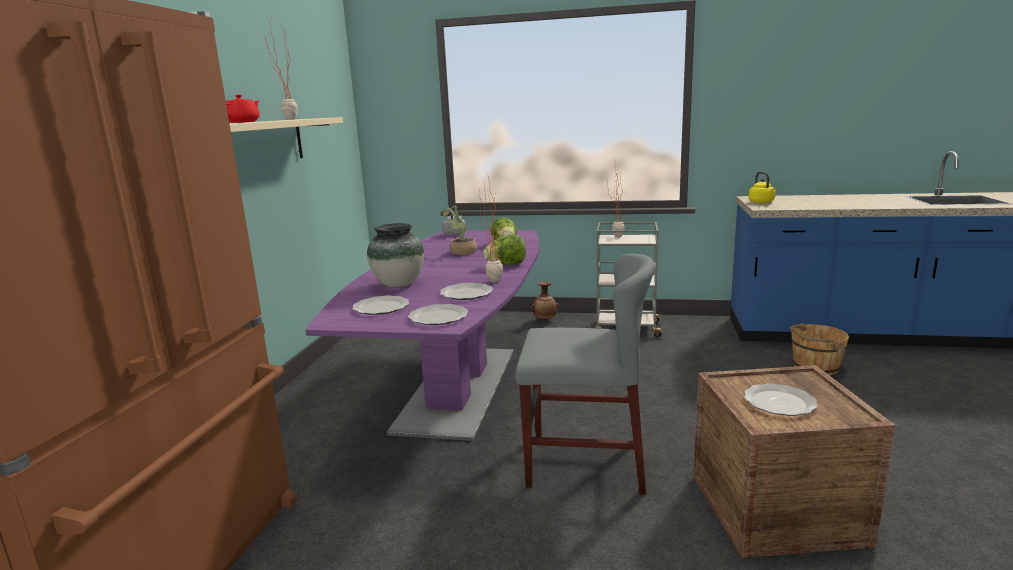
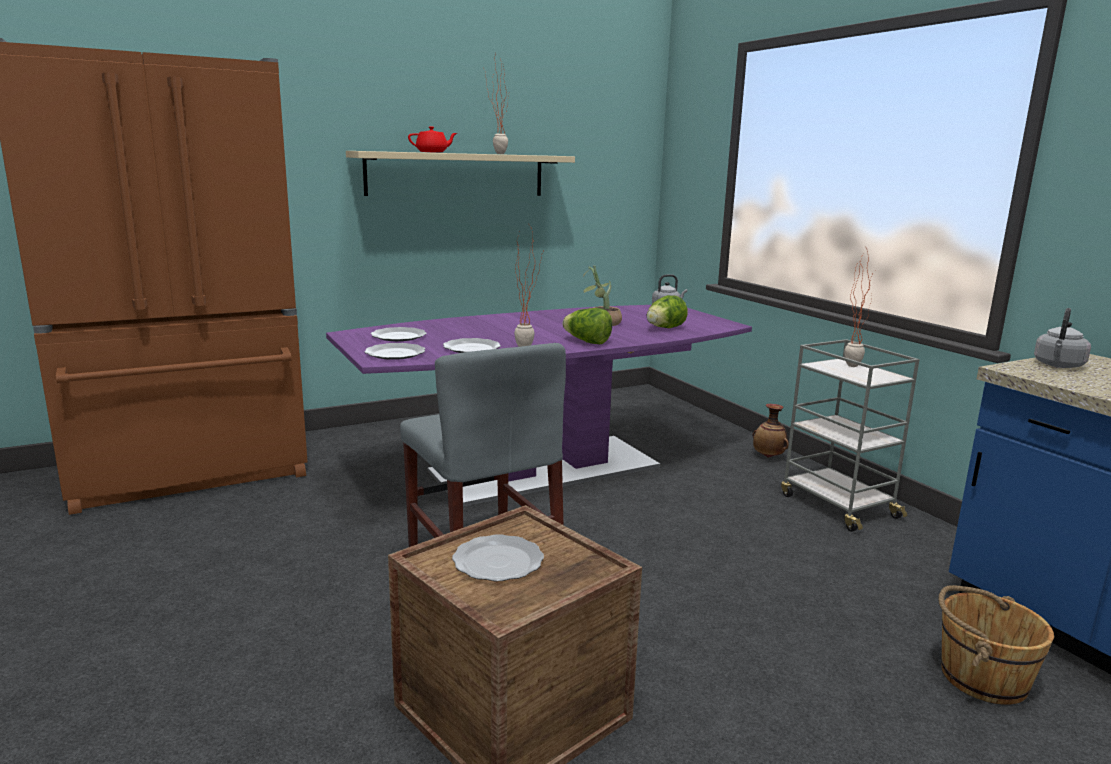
camera: 50 degrees right, 0 degrees up
vase [367,223,424,287] -> none
yellow kettle [749,172,776,203] -> grey kettle [1034,308,1091,368]

